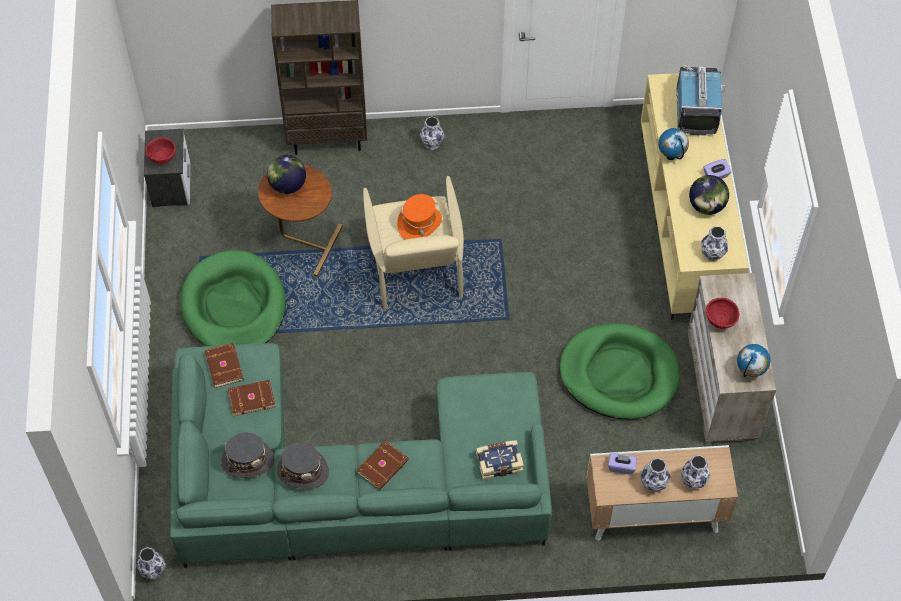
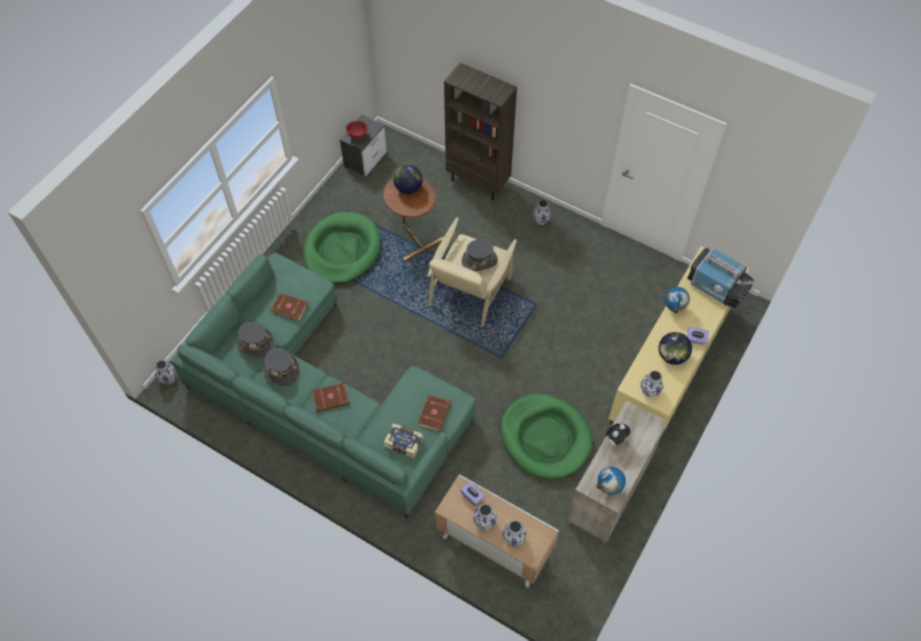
camera: 35 degrees right, 0 degrees up
brown book [205,343,244,388] -> brown book moved to [418,395,451,432]
orange hat [397,194,442,240] -> grey hat [462,239,498,271]
television [676,65,725,136] -> television turned 90 degrees clockwise [687,248,754,309]
red bowl [706,298,740,329] -> plush toy [606,423,630,446]

